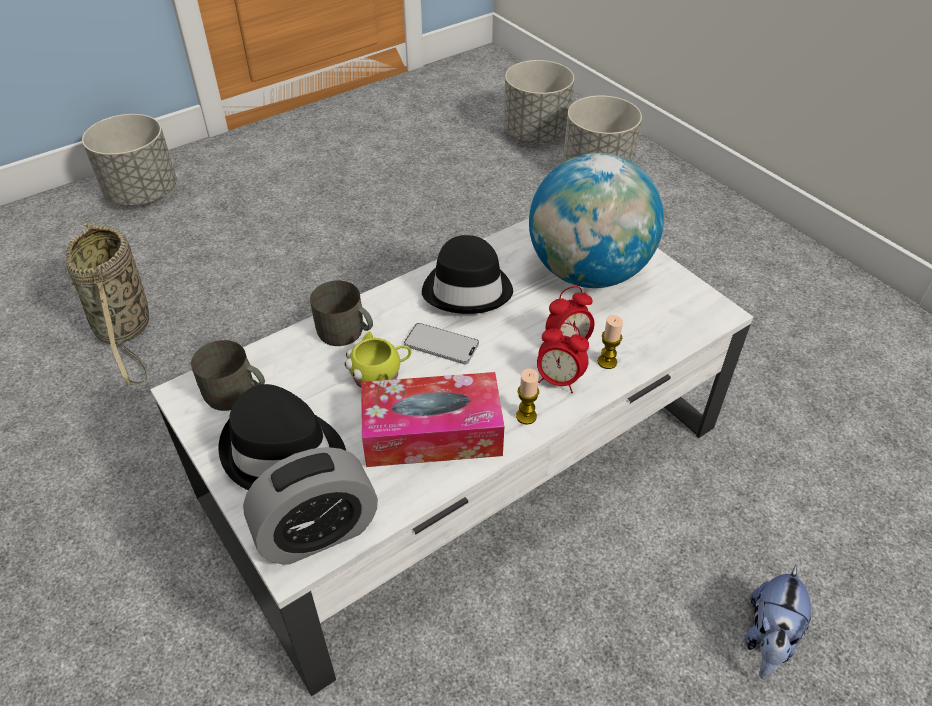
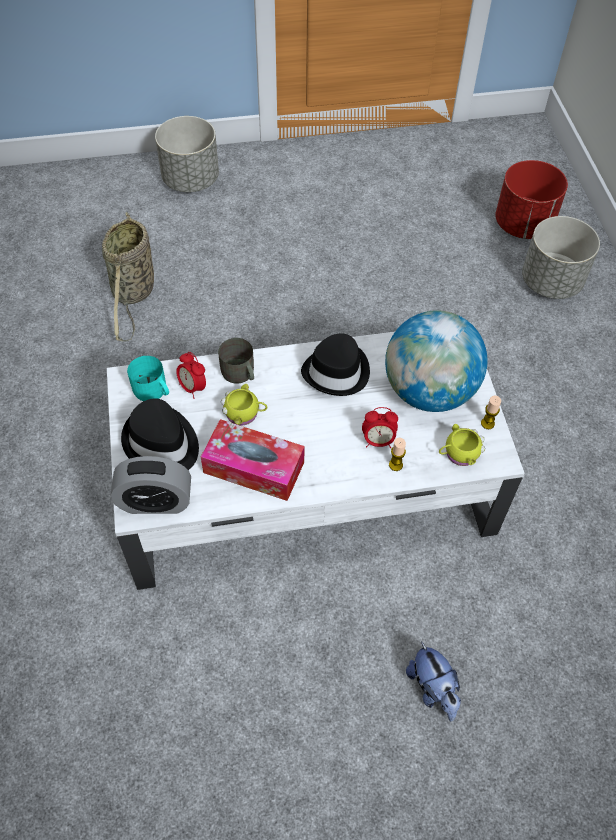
camera: 25 degrees right, 10 degrees up
grey mug [191,340,265,411] -> turquoise mug [127,356,169,401]
phone [404,323,479,365] -> none
grey planter [503,60,574,143] -> red planter [495,160,568,239]
candle [516,368,539,424] -> candle moved to [481,396,501,429]
alarm clock [537,322,589,393] -> alarm clock moved to [176,352,206,399]
plush toy [745,565,811,679] -> plush toy turned 75 degrees counterclockwise [406,641,461,721]
none -> yellow mug [439,424,485,466]

